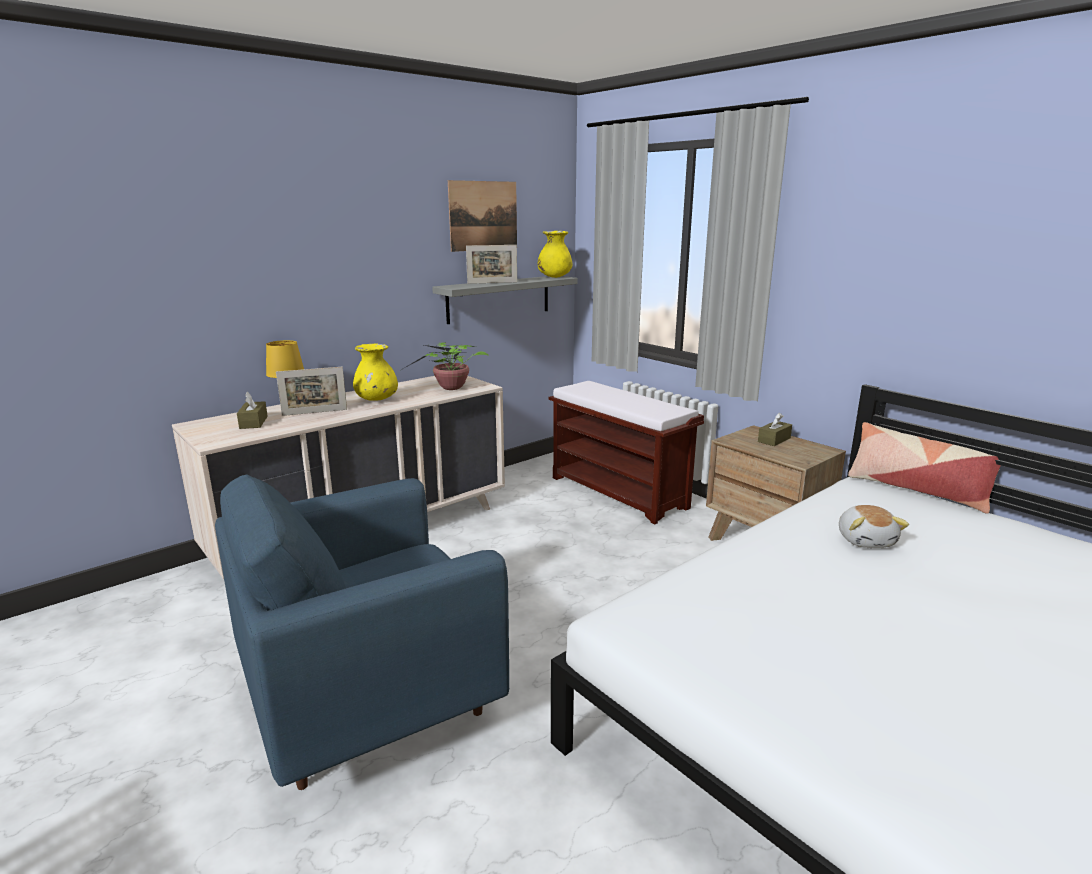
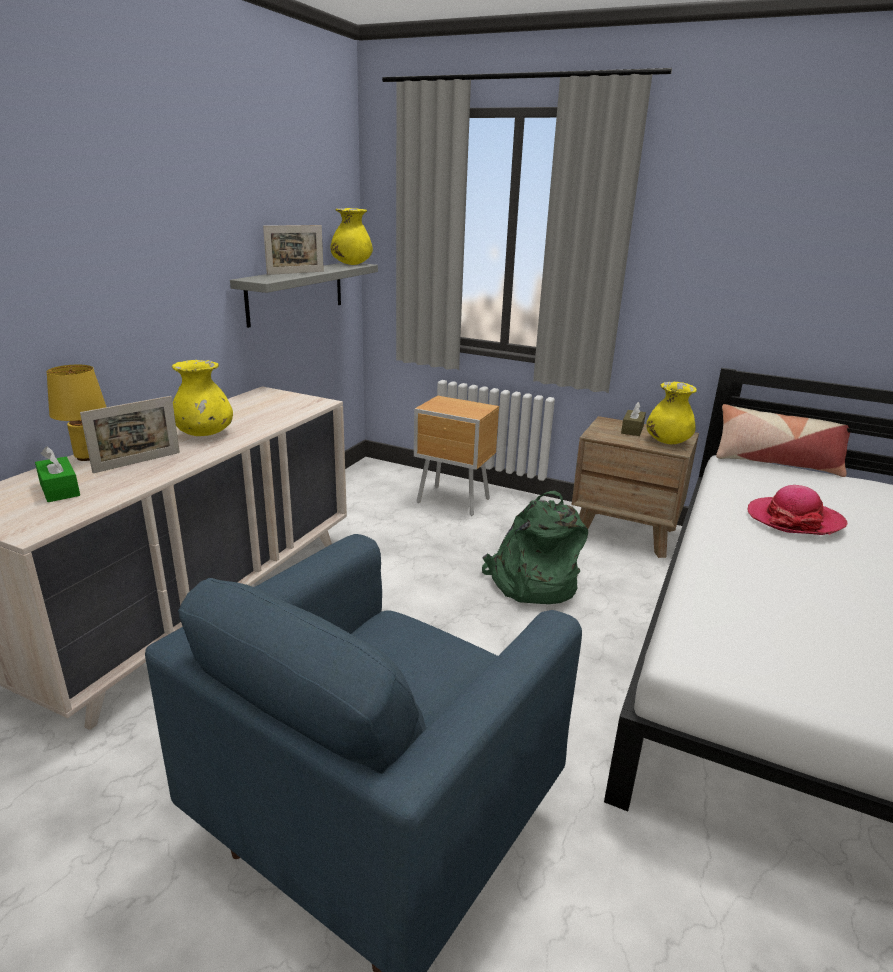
camera: 25 degrees left, 5 degrees up
brown tissue box [237,392,268,429] -> green tissue box [35,446,80,502]
potted plant [401,342,489,390] -> none
picture [448,180,517,252] -> none
brown bench [549,381,704,524] -> brown nightstand [414,396,499,516]
plush toy [839,505,909,548] -> hat [748,485,847,535]
none -> green backpack [482,491,588,604]
none -> yellow vase [646,382,697,444]

